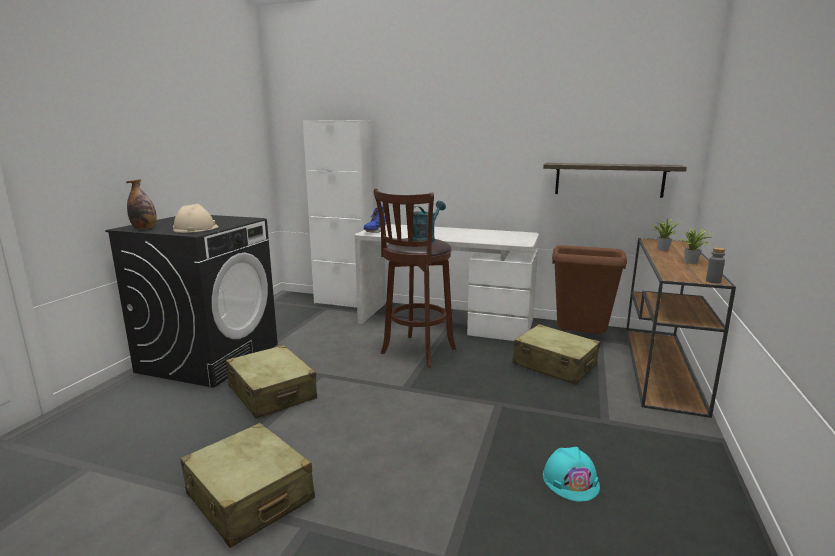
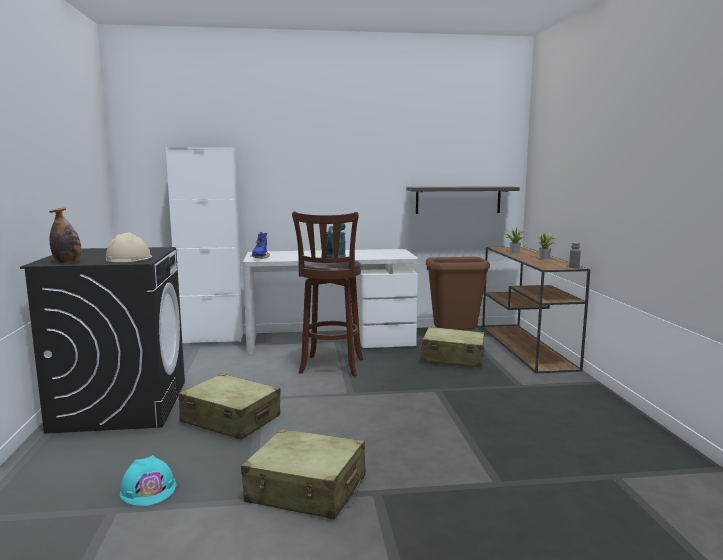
camera: 25 degrees left, 5 degrees down
turquoise hard hat [543,447,600,502] -> turquoise hard hat moved to [120,455,176,506]

